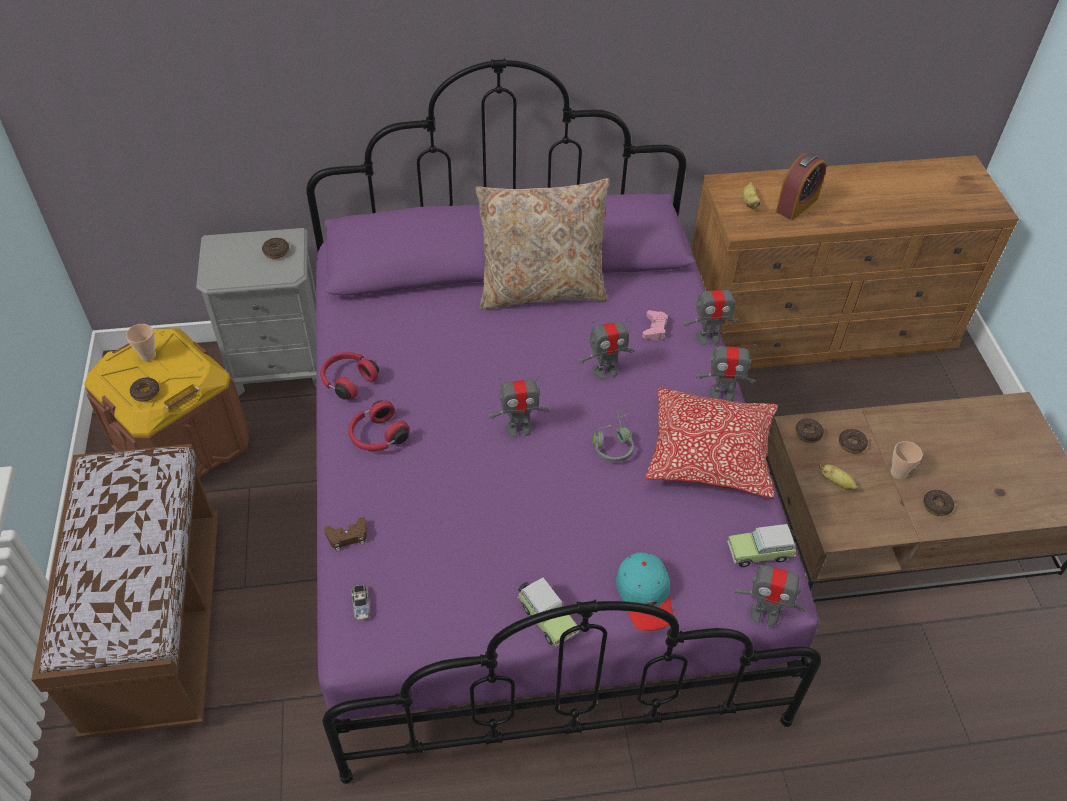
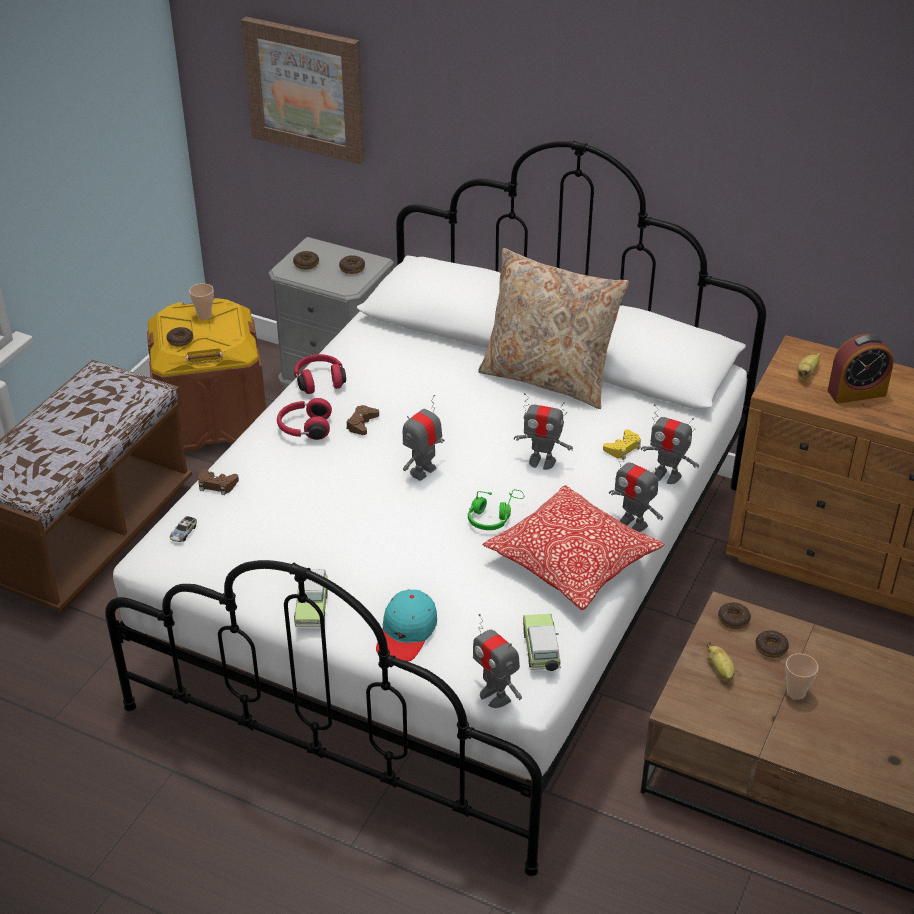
camera: 35 degrees right, 10 degrees down
purple bed [306,59,821,784] -> white bed [105,140,766,876]
toy robot [489,374,549,438] -> toy robot turned 105 degrees clockwise [403,395,444,481]
grey headphones [593,410,634,462] -> green headphones [468,489,524,530]
pink game controller [642,310,668,340] -> yellow game controller [603,429,641,460]
toy car [727,524,797,567] -> toy car turned 60 degrees clockwise [523,614,561,671]
donut [923,490,954,516] -> donut moved to [293,251,319,269]
none -> picture [241,17,365,164]
none -> brown game controller [346,405,379,435]

